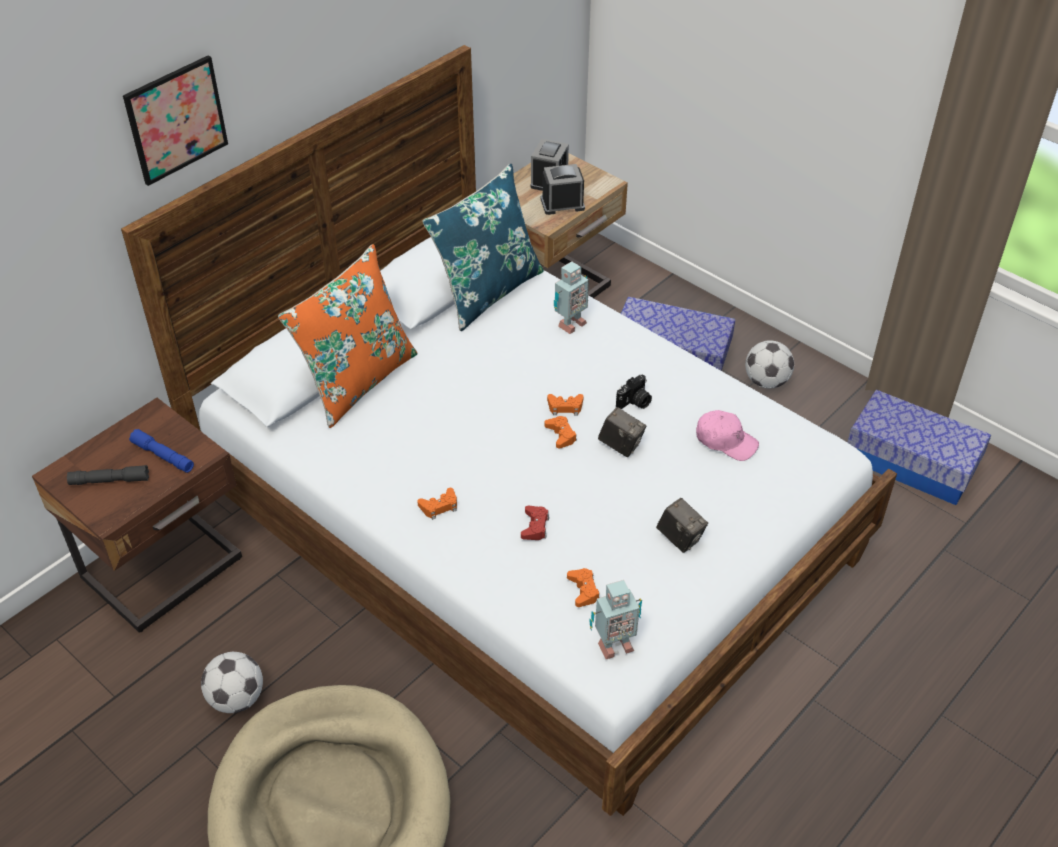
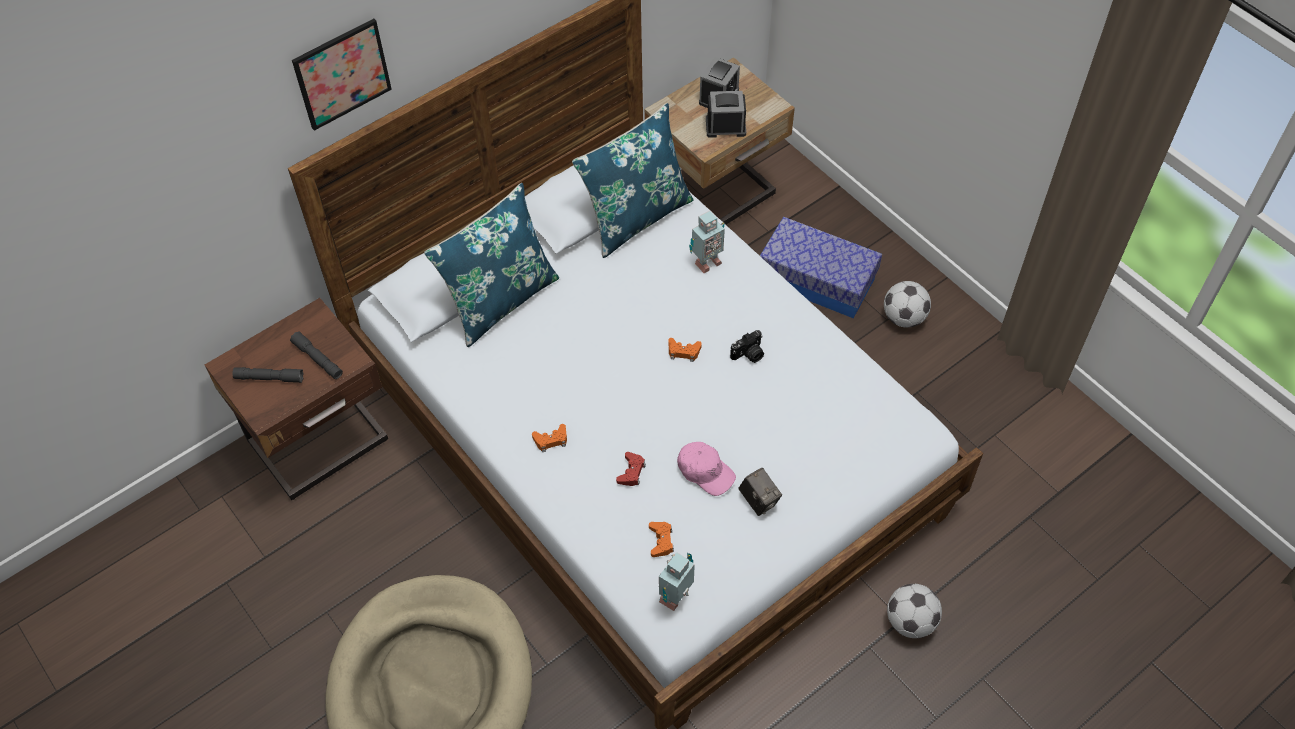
camera: 10 degrees right, 10 degrees up
blue flashlight [129,429,194,473] -> grey flashlight [290,331,343,379]
football [201,652,263,713] -> football moved to [887,584,942,638]
orange pillow [278,244,418,428] -> blue pillow [424,183,559,347]
orange game controller [544,416,577,449] -> none
toy robot [589,580,642,659] -> toy robot turned 135 degrees clockwise [659,553,695,611]
camera [598,407,646,457] -> none
pink cap [696,410,759,461] -> pink cap moved to [677,442,736,496]
storage box [847,390,991,505] -> none

